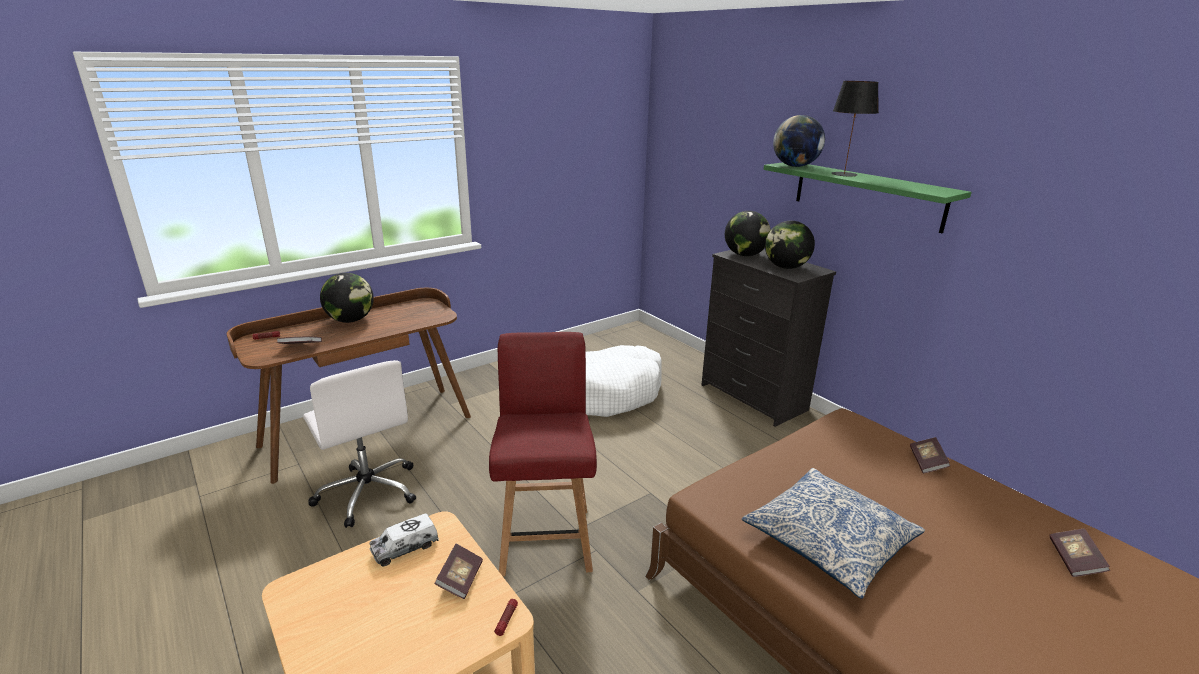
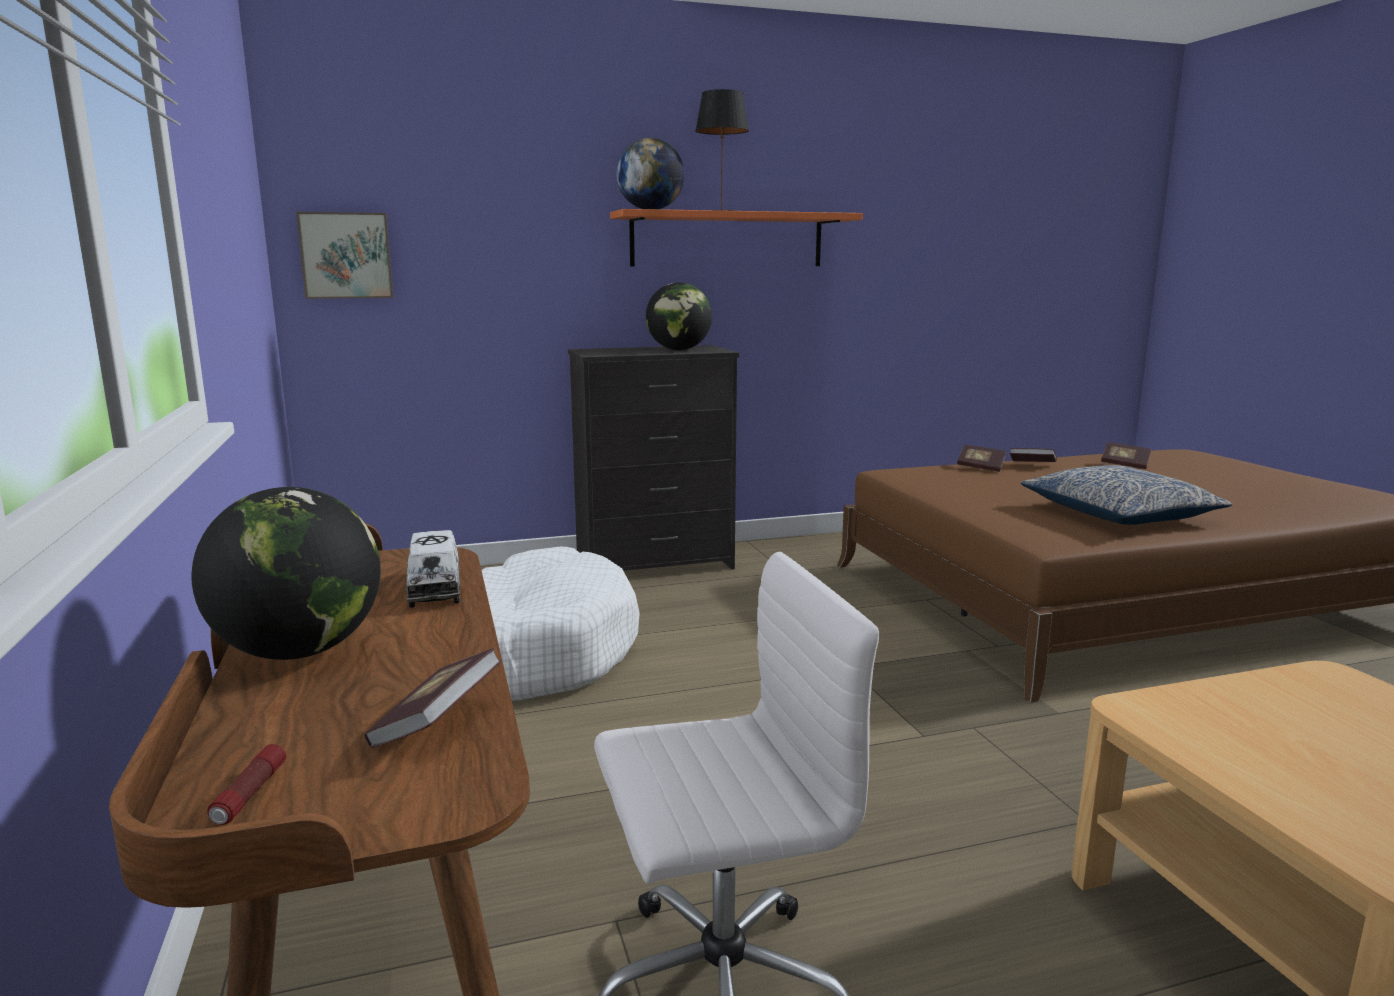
camera: 70 degrees left, 10 degrees down
toy truck [369,513,439,566] -> toy truck moved to [406,530,461,608]
book [434,543,483,599] -> book moved to [1010,448,1057,462]
red chair [489,332,597,577] -> none
flashlight [494,599,518,636] -> none
globe [725,211,771,256] -> none
green shelf [763,162,972,233] -> orange shelf [610,209,863,266]
none -> picture [296,212,393,299]

